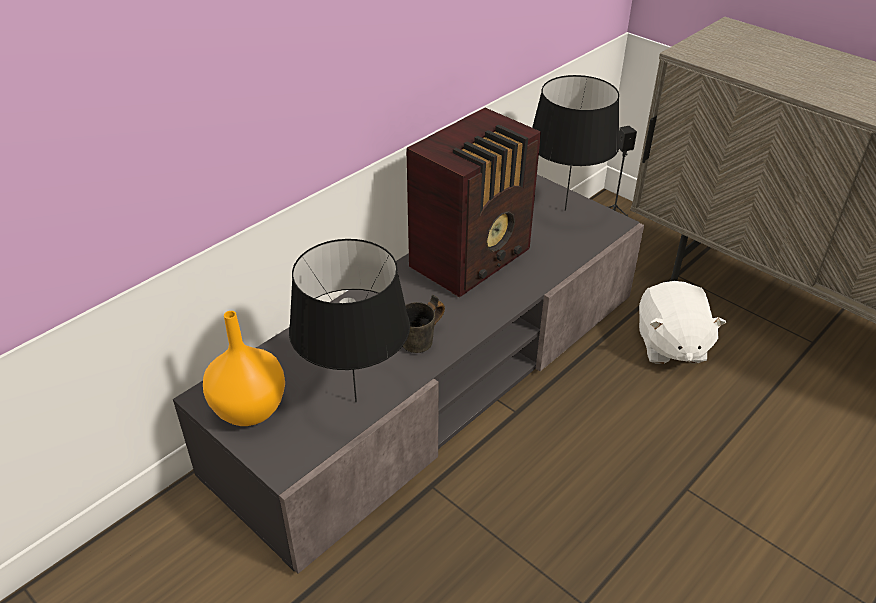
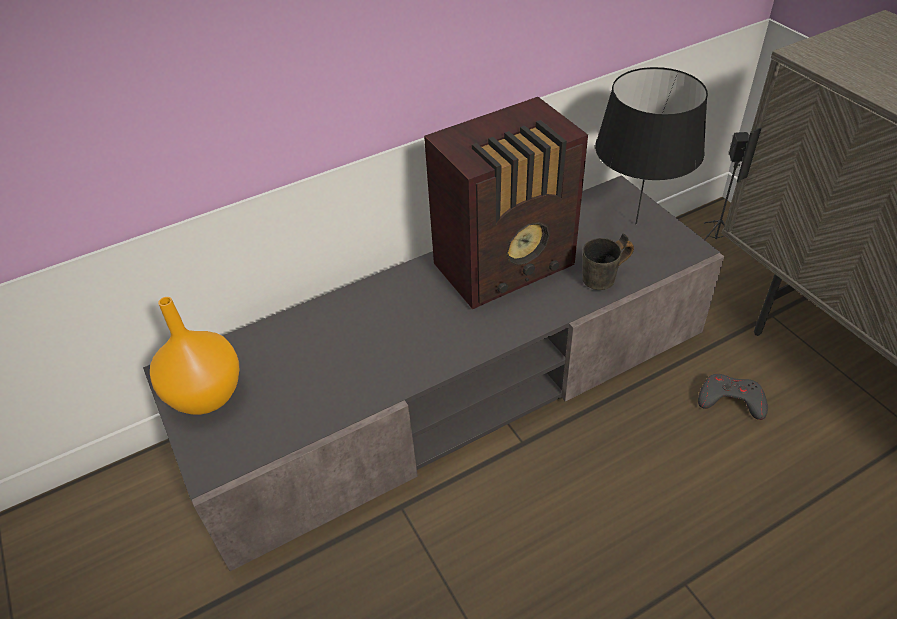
camera: 20 degrees right, 5 degrees up
black table lamp [289,239,410,402] -> none
grey mug [403,295,445,353] -> grey mug moved to [582,233,634,290]
white plush toy [639,281,726,364] -> grey game controller [698,374,768,420]

